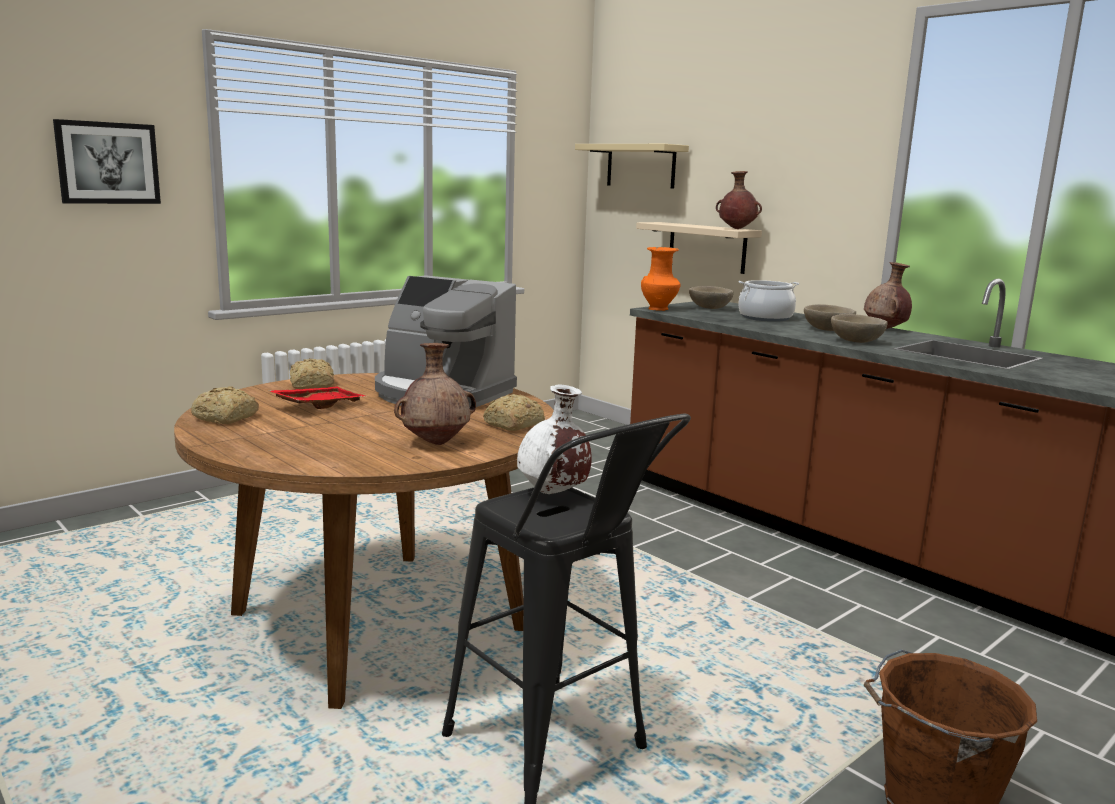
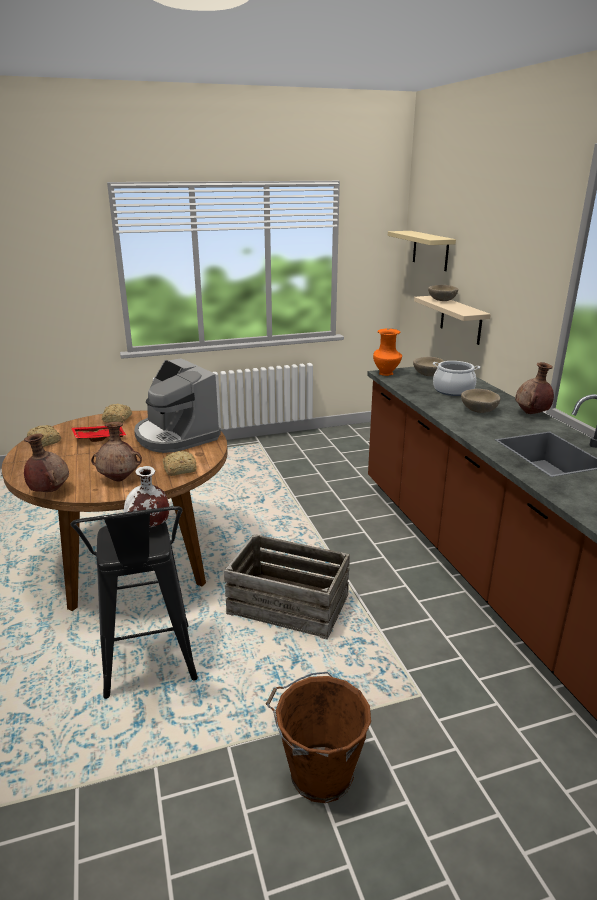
camera: 25 degrees right, 10 degrees up
picture [53,119,161,204] -> none
brown vase [716,171,762,229] -> brown vase moved to [24,434,69,492]
beige bowl [831,314,888,343] -> beige bowl moved to [428,285,458,301]
none -> crate [224,534,350,640]

